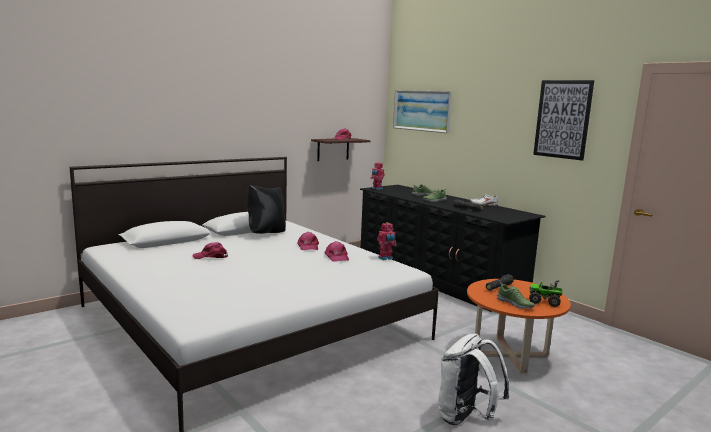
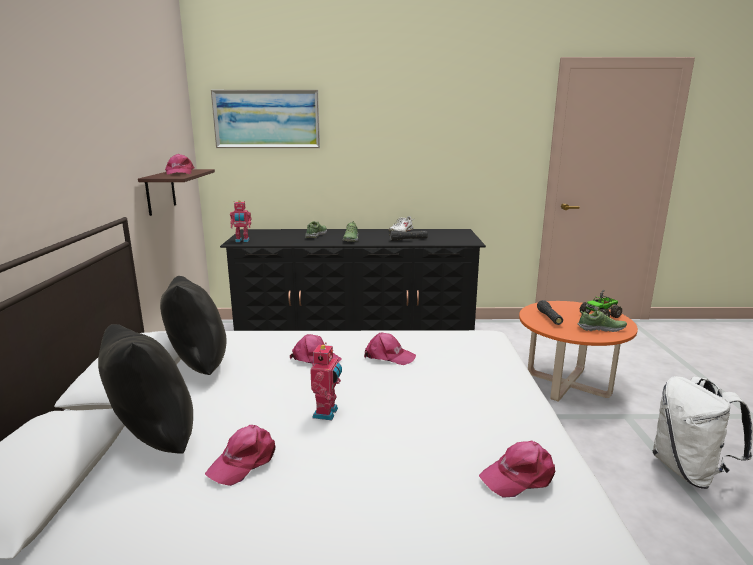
camera: 50 degrees left, 5 degrees up
toy robot [377,222,397,260] -> toy robot moved to [310,342,342,420]
picture [533,80,594,161] -> none
none -> black pillow [98,324,193,454]
none -> pink cap [479,441,556,498]

